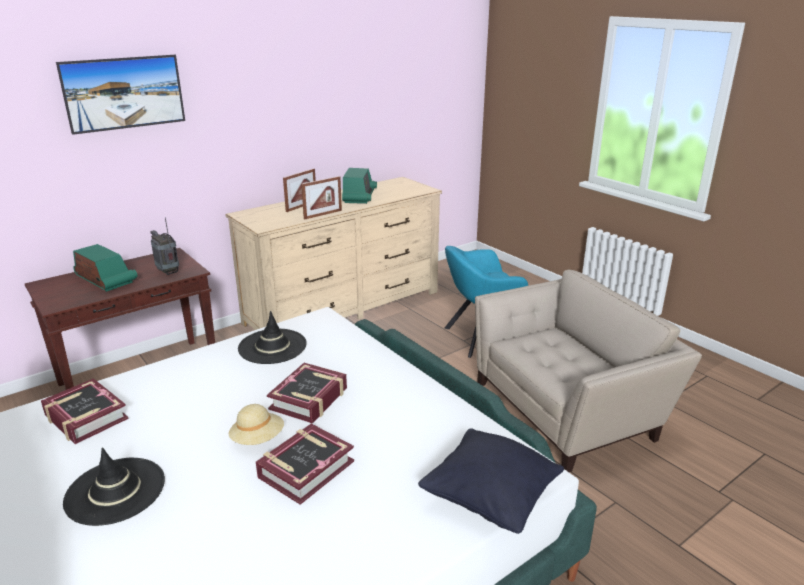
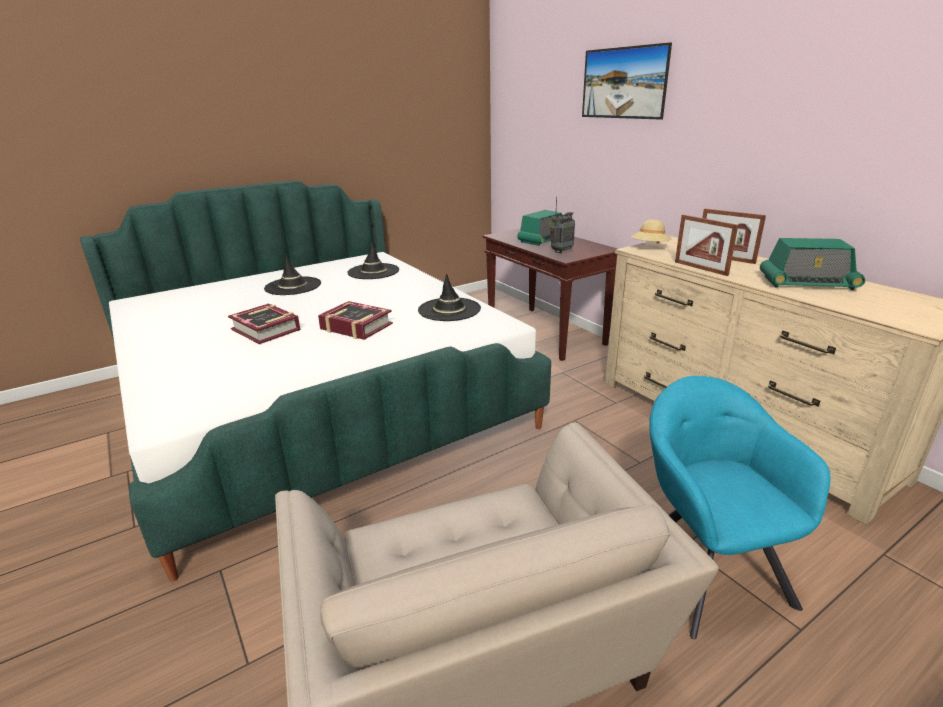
camera: 95 degrees right, 0 degrees up
book [41,378,129,444] -> black hat [347,241,399,279]
beige hat [229,404,284,445] -> beige hat moved to [631,219,672,244]
black pillow [418,428,564,534] -> none

